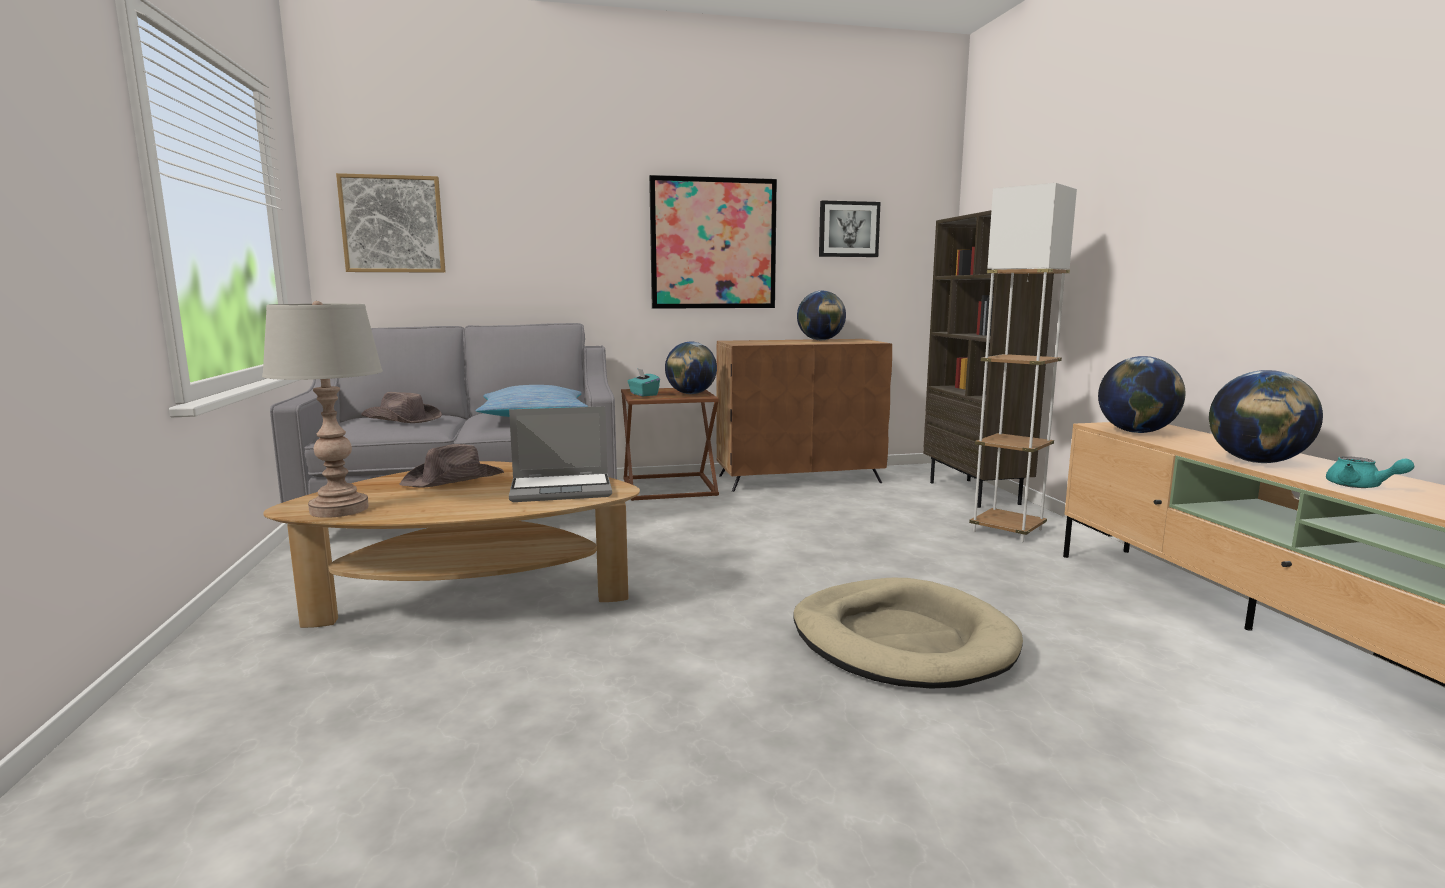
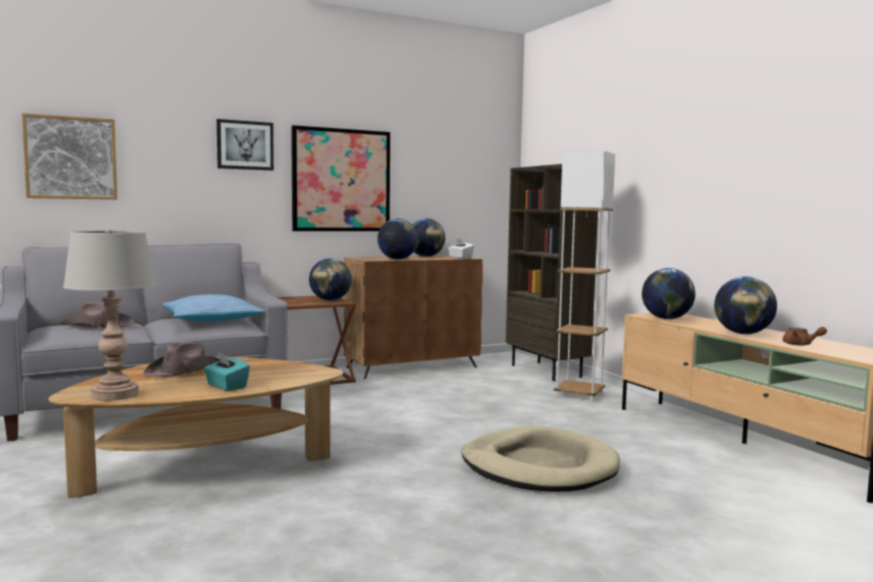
camera: 15 degrees left, 5 degrees down
laptop [509,406,612,502] -> none
turquoise tissue box [628,368,660,396] -> turquoise tissue box moved to [204,353,250,391]
picture [819,200,881,257] -> picture moved to [217,119,274,171]
turquoise teapot [1326,456,1414,488] -> brown teapot [783,327,827,346]
none -> globe [377,218,418,259]
none -> white tissue box [448,239,474,259]

